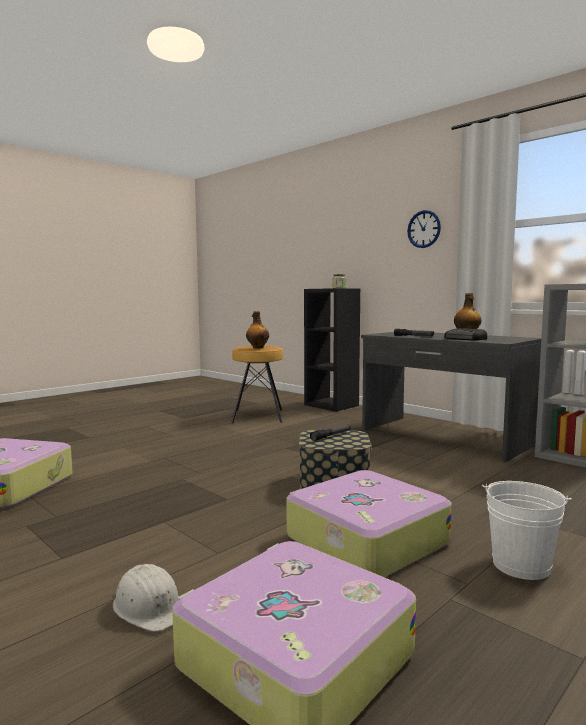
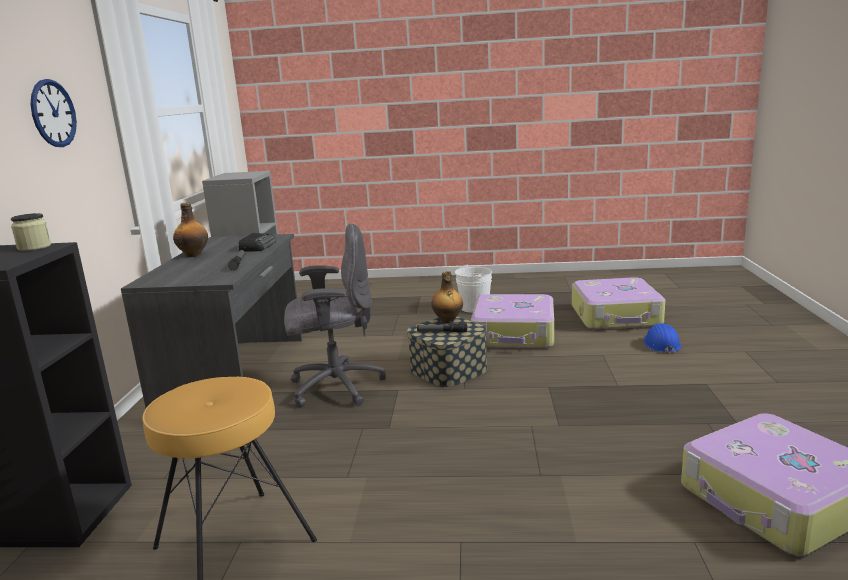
camera: 130 degrees left, 10 degrees up
white hard hat [113,564,179,632] -> blue hard hat [644,323,681,354]
bottle [246,311,269,349] -> bottle moved to [431,271,463,323]
none -> grey office chair [284,223,386,407]

